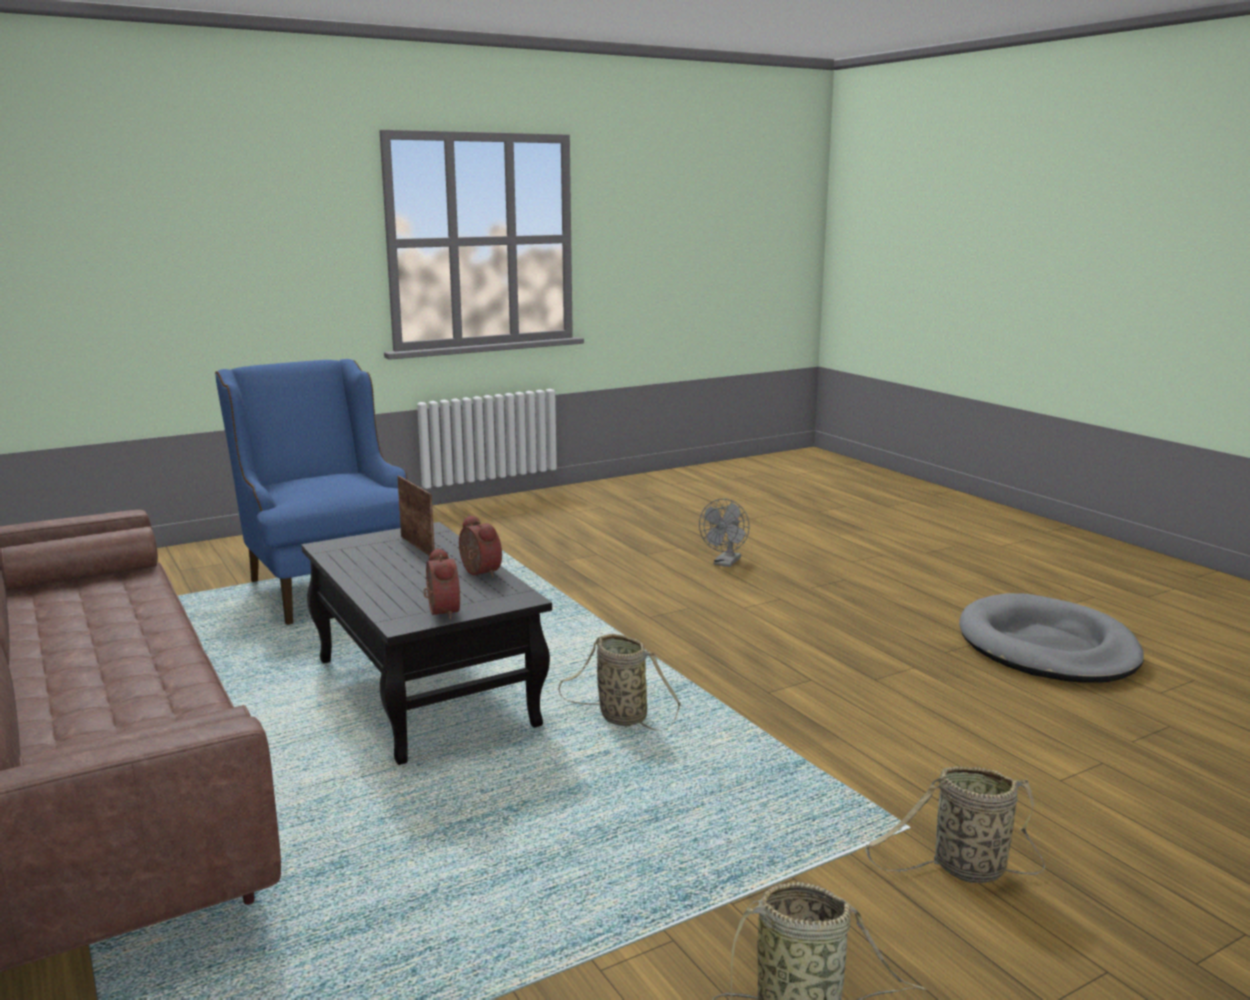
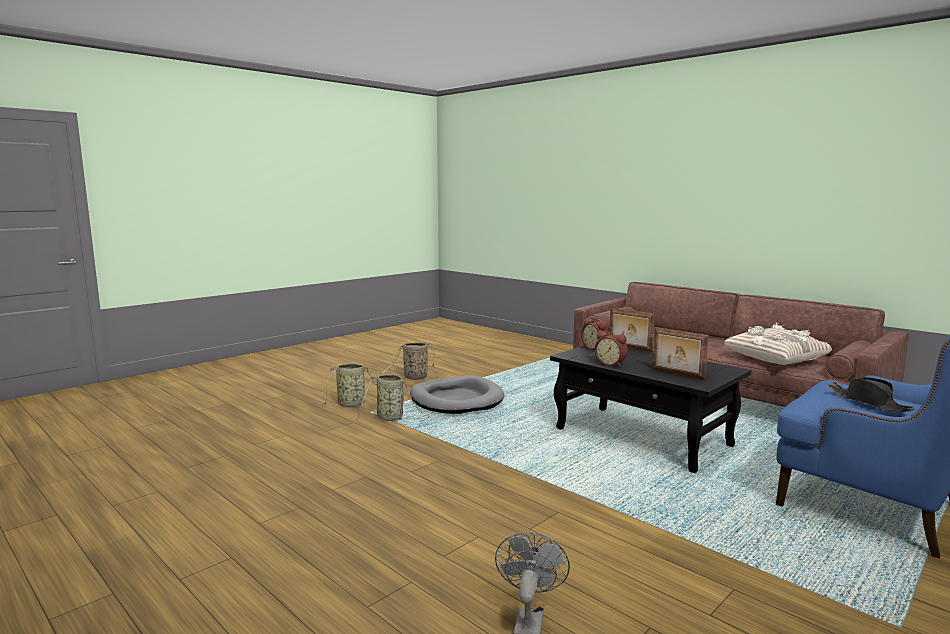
camera: 165 degrees right, 5 degrees down
basket [558,634,681,731] -> basket moved to [359,374,429,421]
grey dog bed [959,593,1144,683] -> grey dog bed moved to [410,375,505,414]
none -> picture frame [609,308,655,352]
none -> beige pillow [724,323,832,365]
none -> black hat [829,377,915,411]

